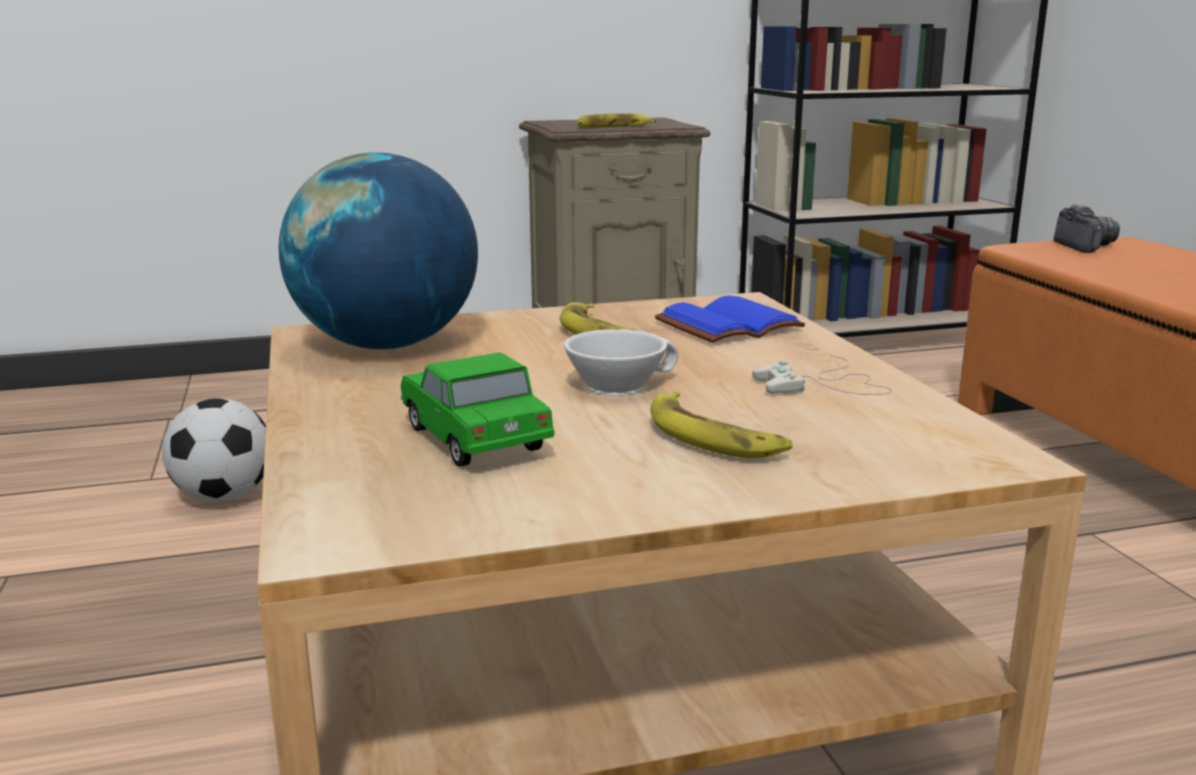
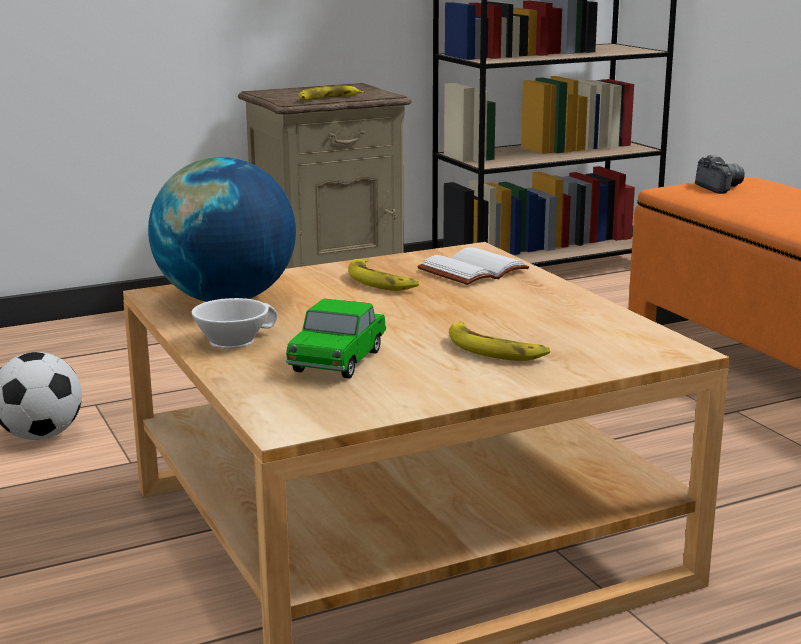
camera: 10 degrees left, 0 degrees up
toy car [401,352,555,467] -> toy car turned 120 degrees counterclockwise [286,299,386,379]
white cup [564,329,678,396] -> white cup moved to [191,298,277,349]
blue book [655,295,805,343] -> white book [417,247,529,285]
white game controller [752,355,892,395] -> none

